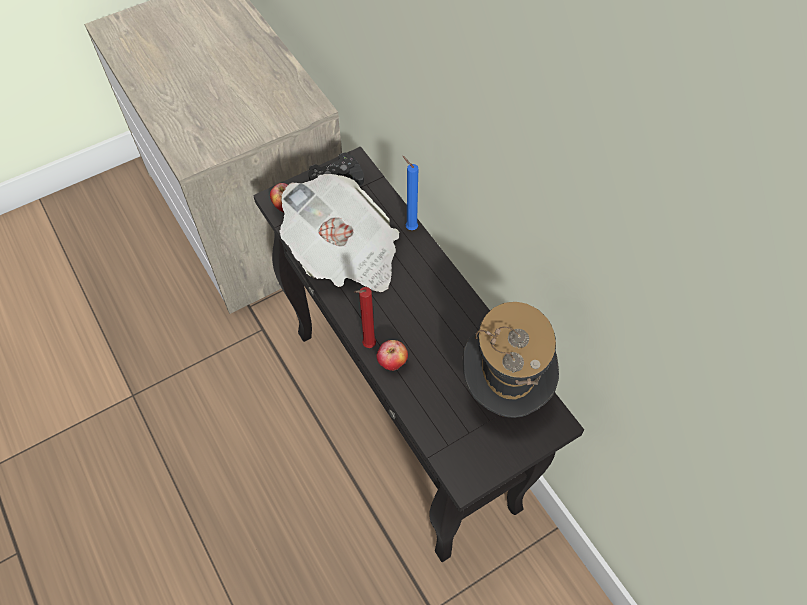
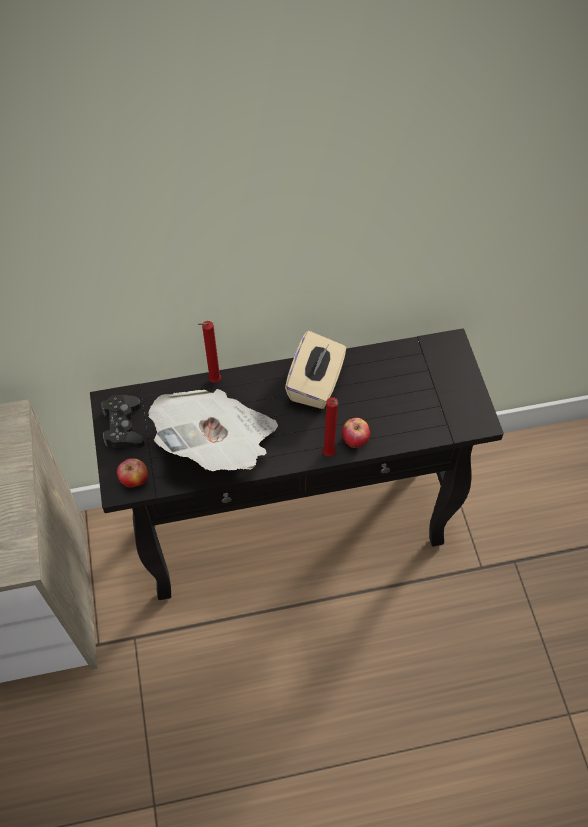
camera: 70 degrees left, 0 degrees up
blue candle [403,156,418,230] -> red candle [197,321,221,383]
hat [463,302,559,418] -> none
none -> beige tissue box [285,331,346,409]

